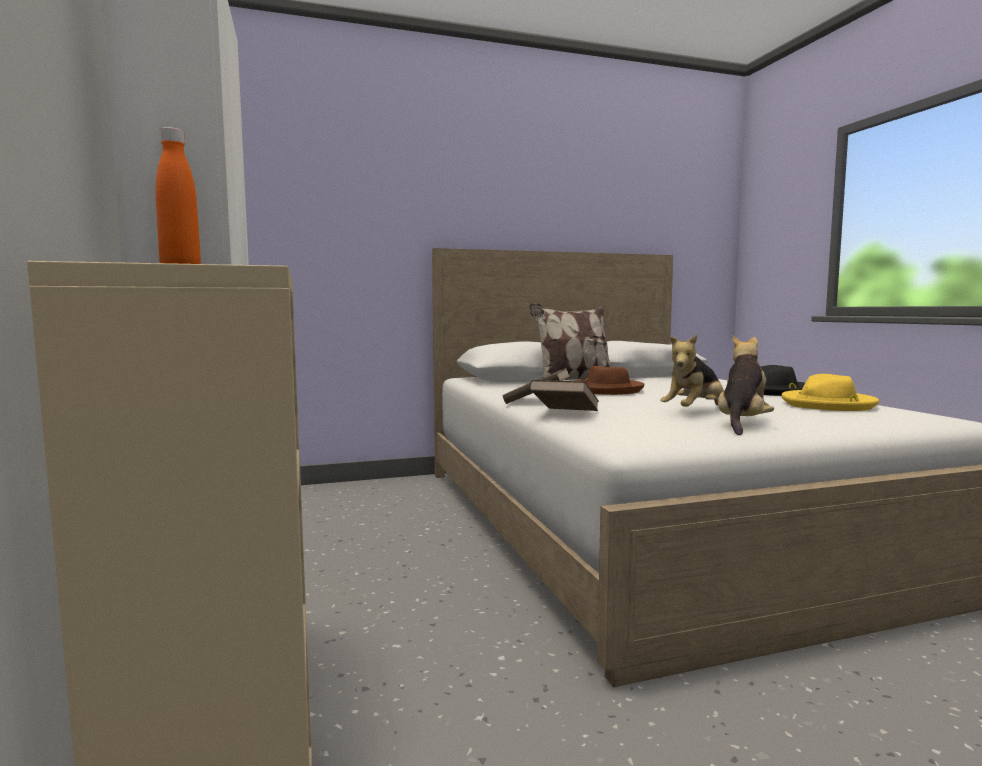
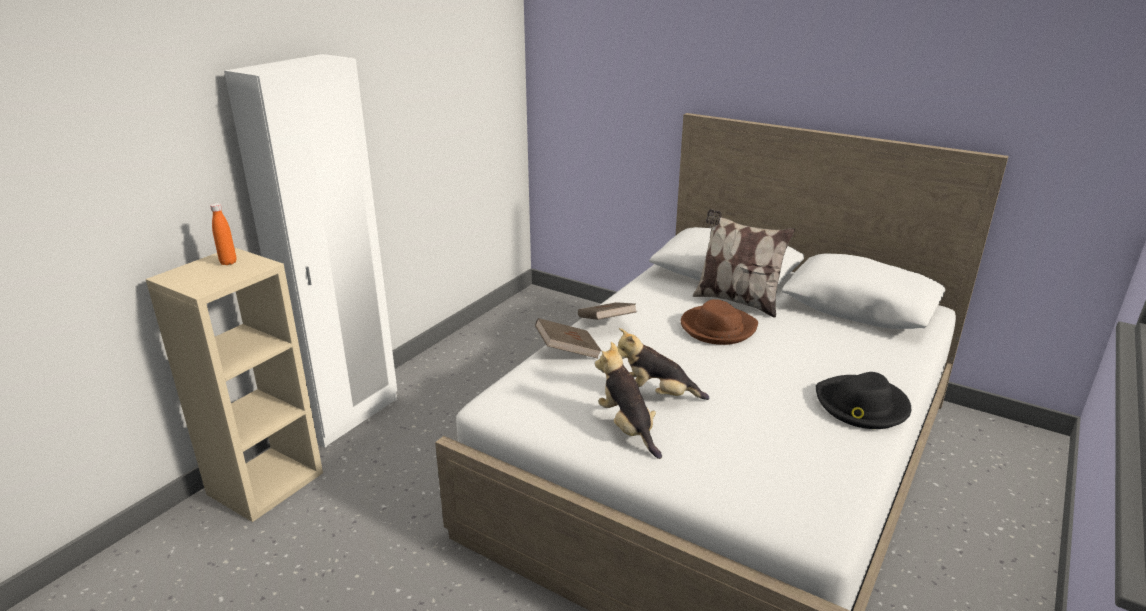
camera: 50 degrees right, 20 degrees up
plush toy [718,335,774,435] -> plush toy turned 105 degrees counterclockwise [595,342,662,459]
yellow hat [781,374,879,411] -> none

